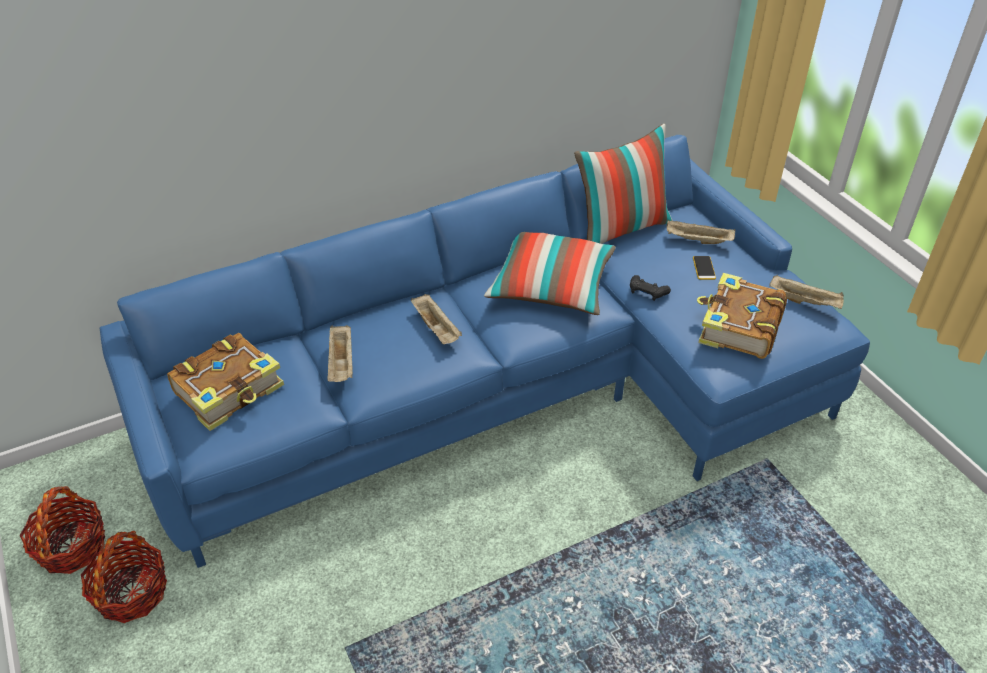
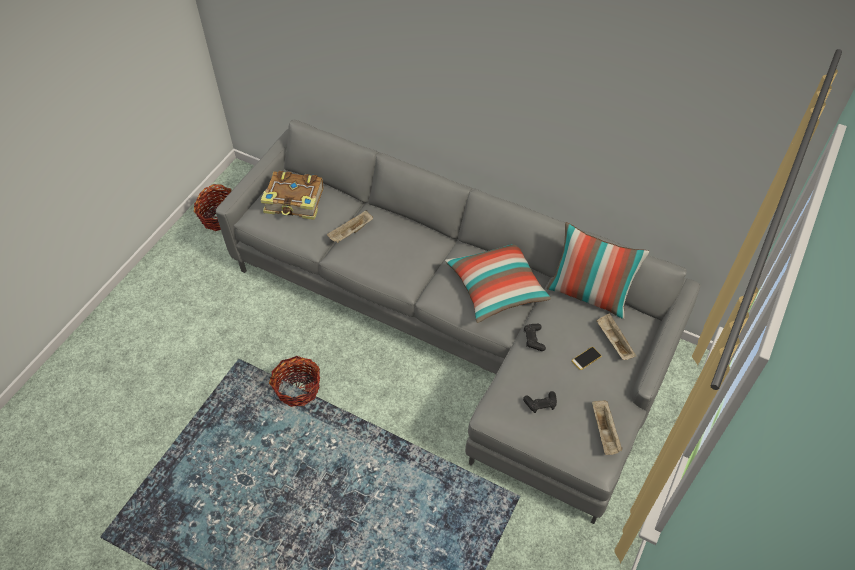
camera: 55 degrees right, 10 degrees up
basket [81,531,167,623] -> basket moved to [269,356,320,407]
blue sofa [100,135,870,568] -> grey sofa [216,120,700,524]
beige tray [411,294,462,344] -> none
book [697,273,787,359] -> black game controller [523,391,557,413]

